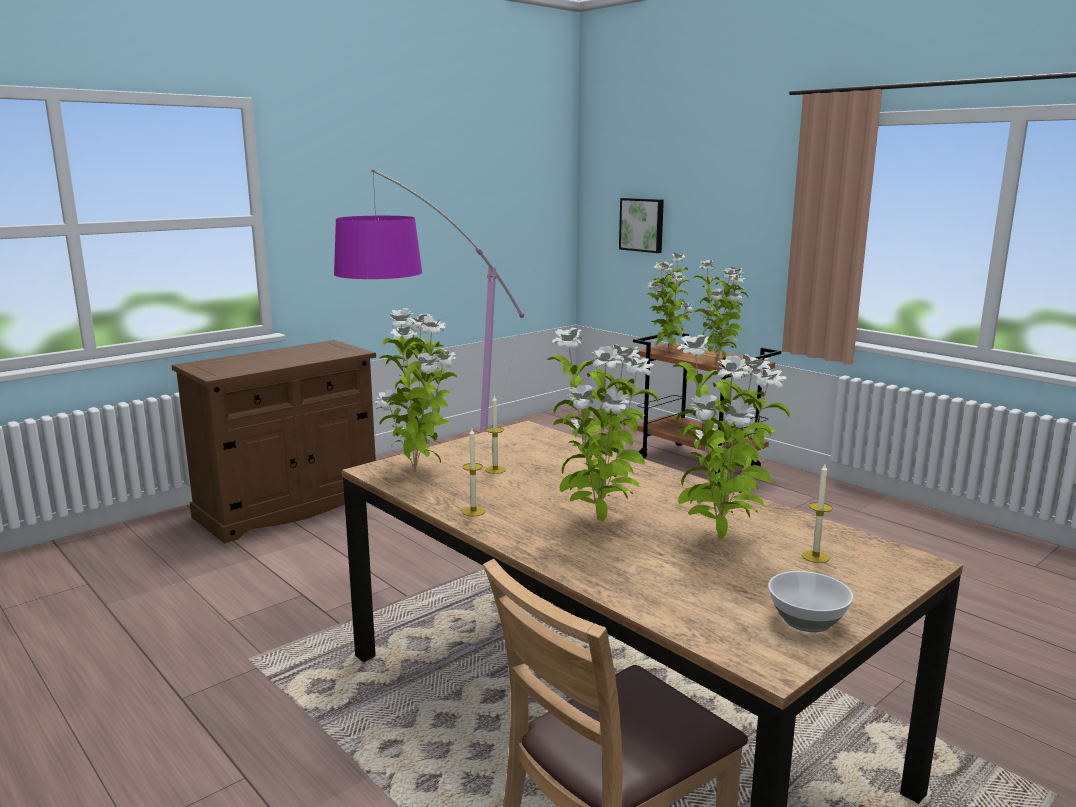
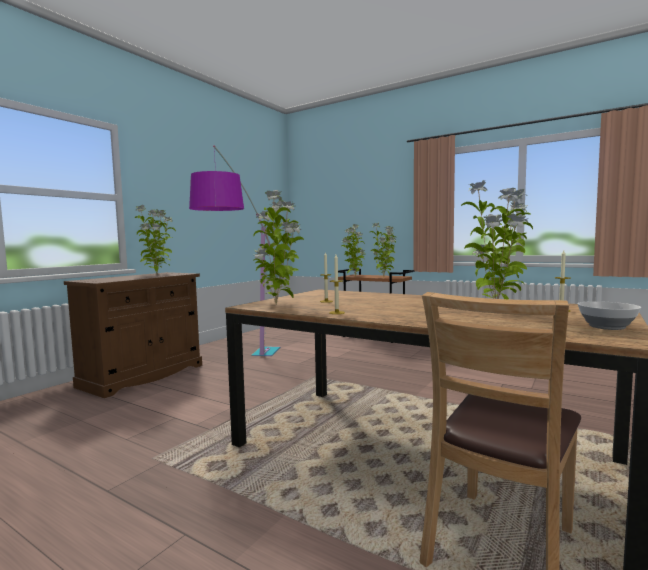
camera: 15 degrees left, 10 degrees down
potted plant [547,328,659,522] -> potted plant moved to [135,205,176,274]
picture [619,198,664,253] -> none

